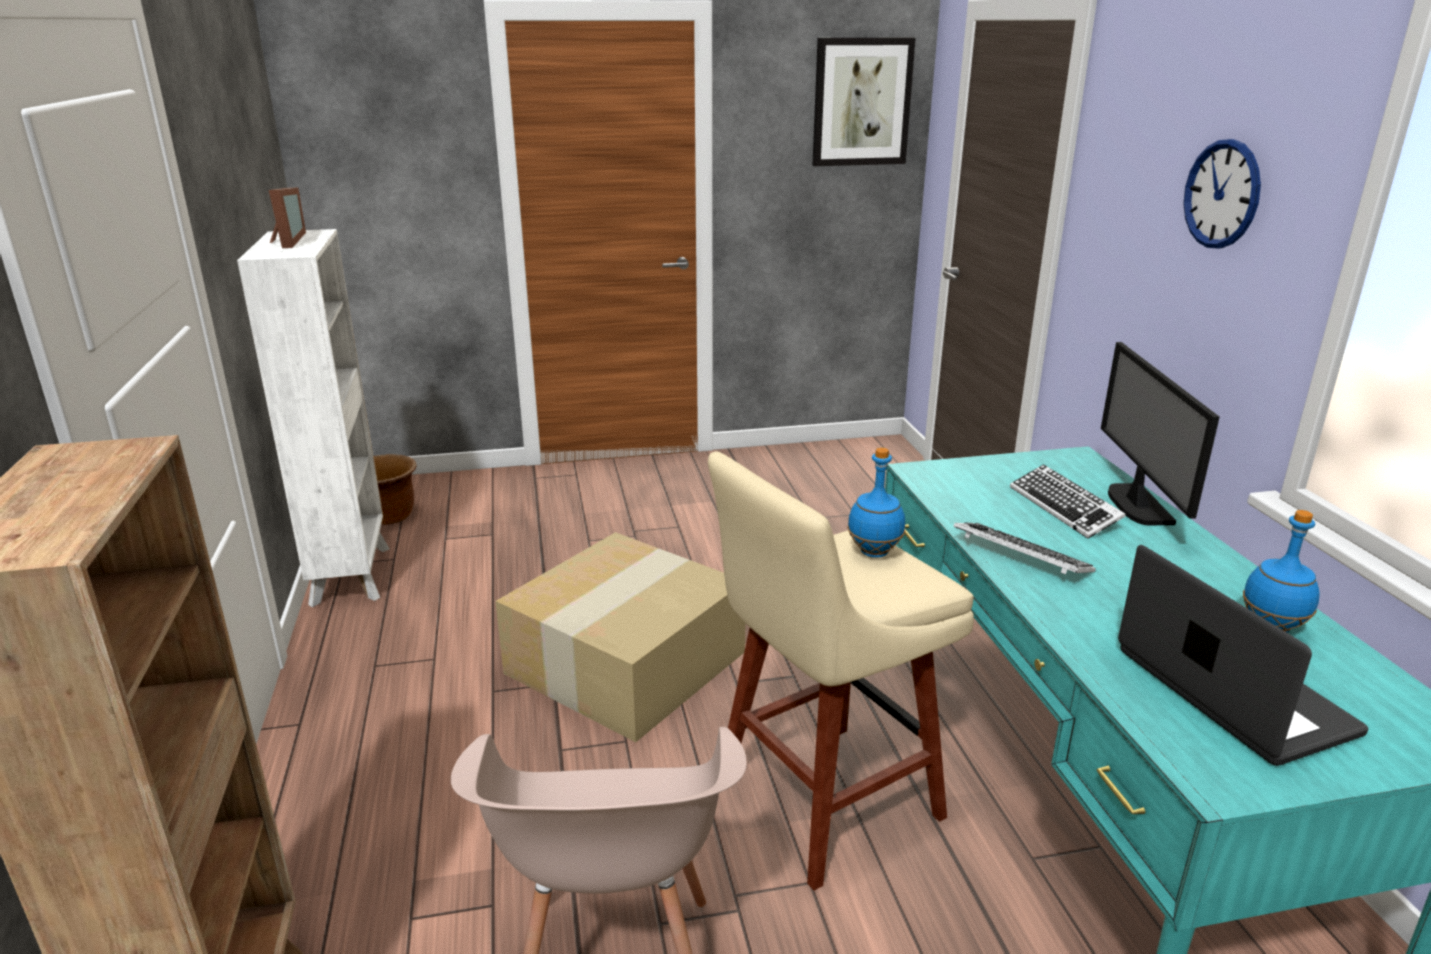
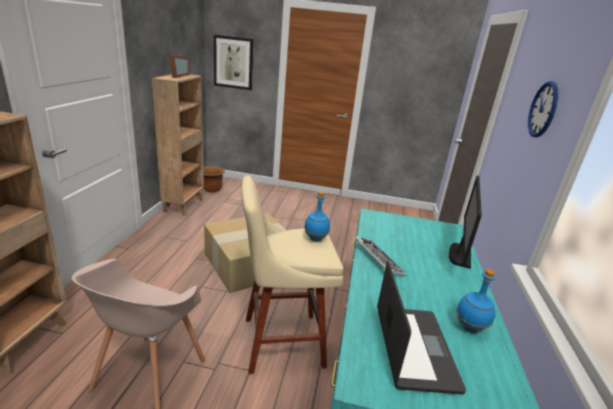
camera: 20 degrees right, 0 degrees up
white bookcase [237,229,390,607] -> brown bookcase [152,74,204,216]
picture [812,38,916,166] -> picture moved to [214,35,254,90]
keyboard [1010,464,1126,539] -> none

